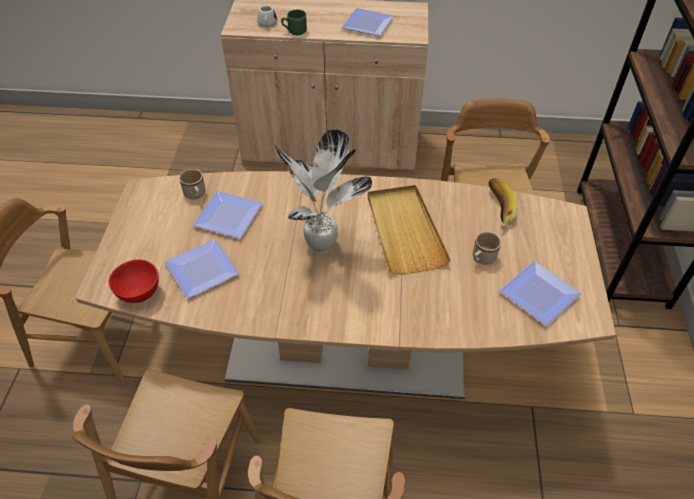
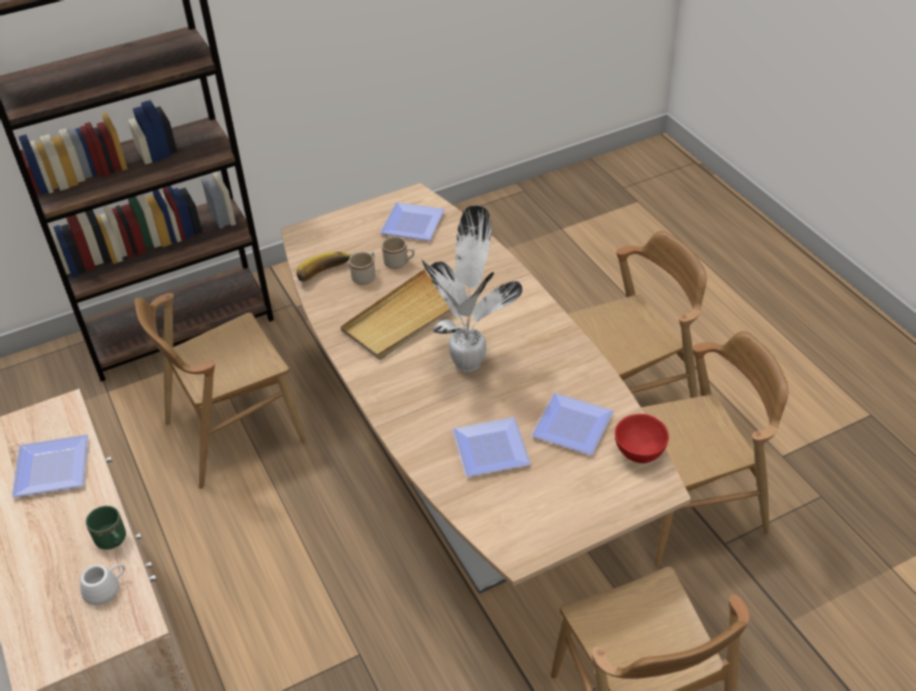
camera: 120 degrees left, 5 degrees down
beige mug [179,169,205,199] -> beige mug moved to [349,251,375,285]

